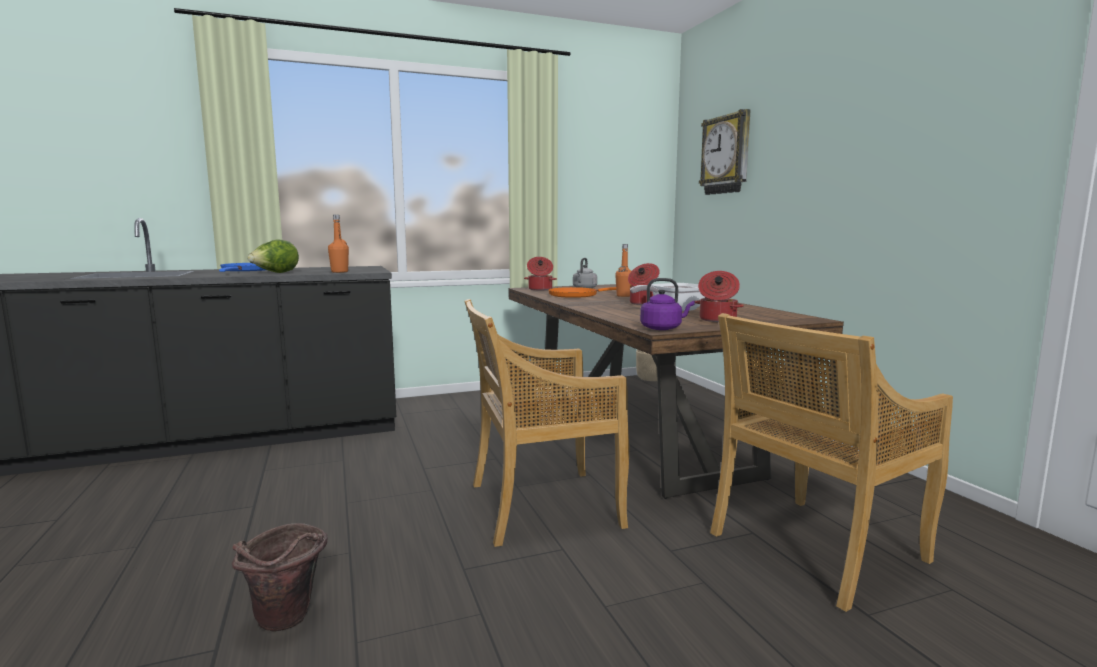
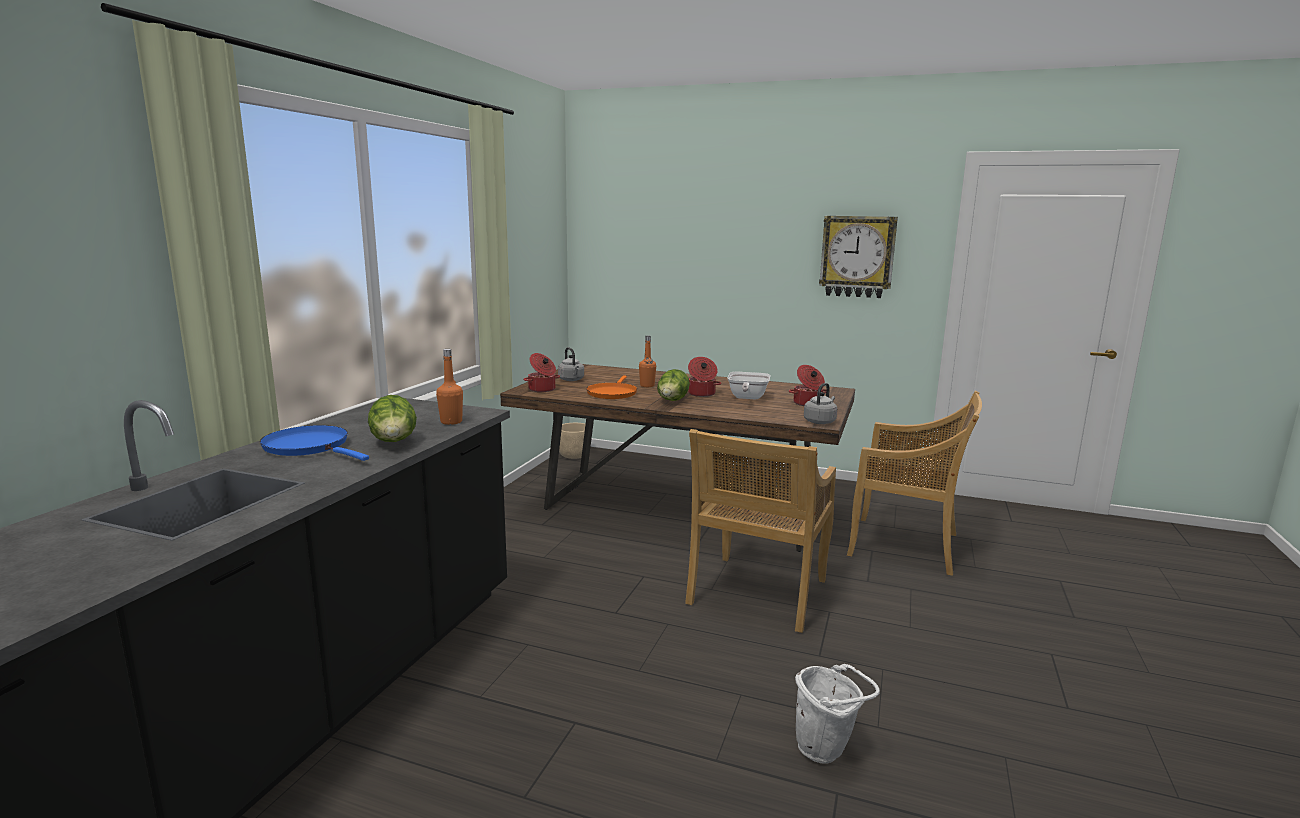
camera: 50 degrees left, 5 degrees up
brown bucket [232,523,327,631] -> white bucket [795,664,880,764]
purple kettle [640,278,695,330] -> grey kettle [804,383,837,424]
wall clock [699,109,750,195] -> wall clock moved to [819,216,898,298]
beige chair [710,313,953,612] -> beige chair turned 75 degrees counterclockwise [847,391,982,576]
none -> lettuce [657,369,690,401]

